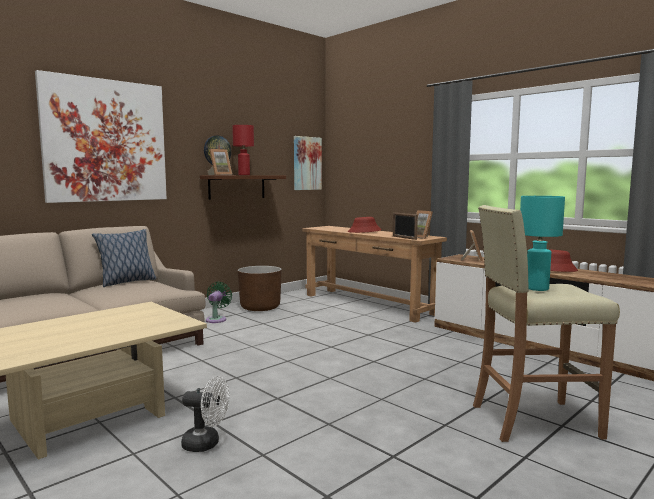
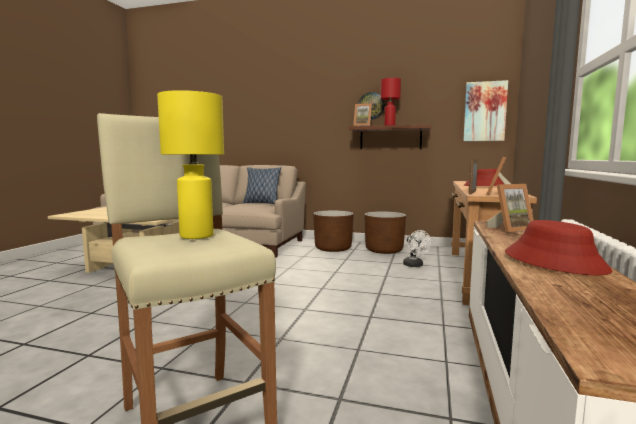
camera: 60 degrees right, 0 degrees up
picture [35,70,167,203] -> none
white fan [181,376,230,452] -> white fan moved to [403,230,431,267]
green fan [206,282,232,323] -> brown planter [313,211,354,252]
turquoise table lamp [520,196,565,291] -> yellow table lamp [157,90,224,239]

